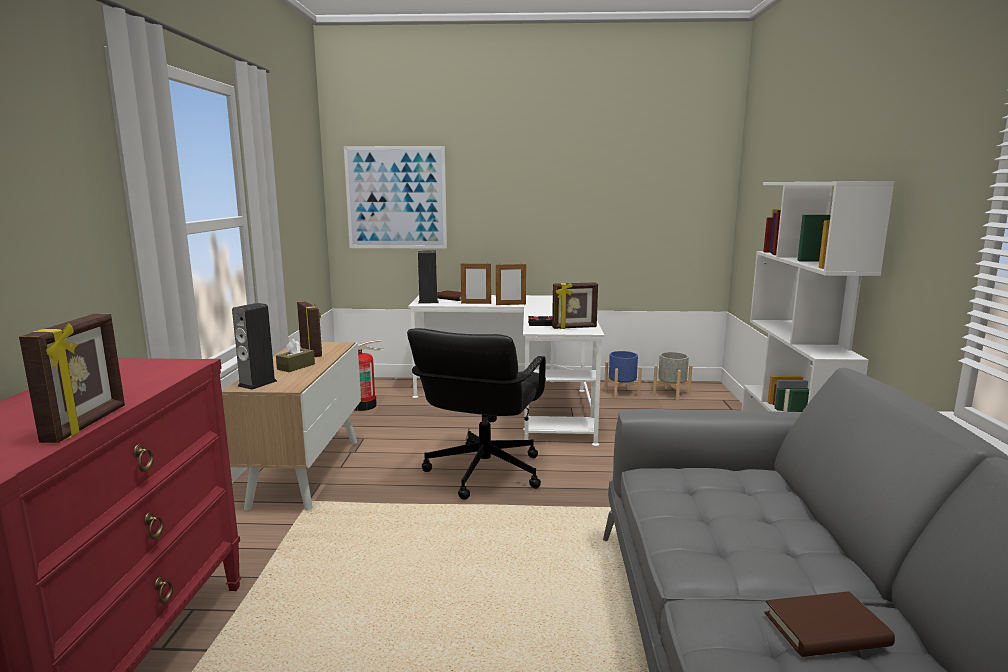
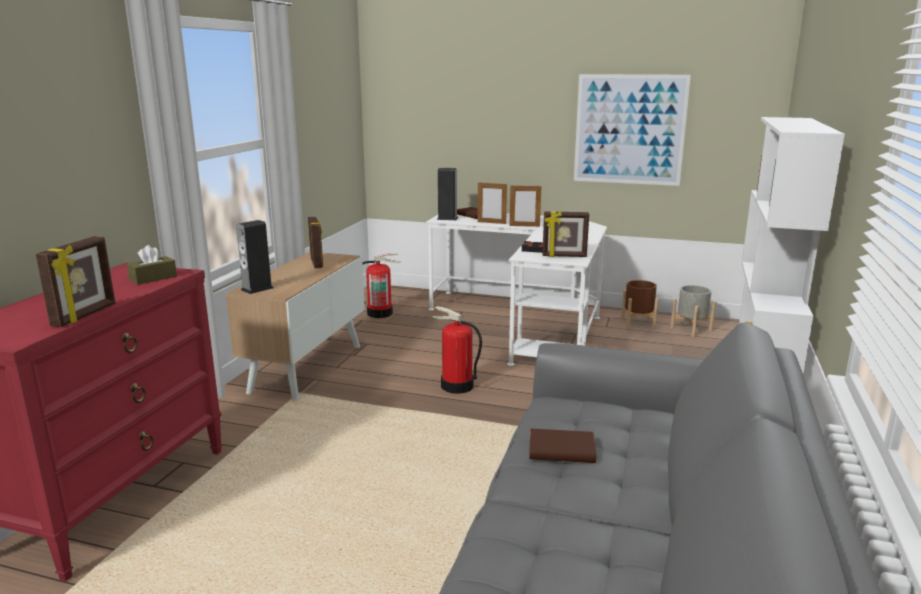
camera: 15 degrees right, 5 degrees up
brown tissue box [276,339,315,372] -> brown tissue box moved to [127,245,177,285]
picture [344,146,447,249] -> picture moved to [574,74,691,186]
black office chair [407,328,546,500] -> fire extinguisher [432,306,482,394]
blue planter [604,351,642,398] -> brown planter [621,280,659,329]
brown book [765,592,895,657] -> brown book moved to [529,429,596,463]

